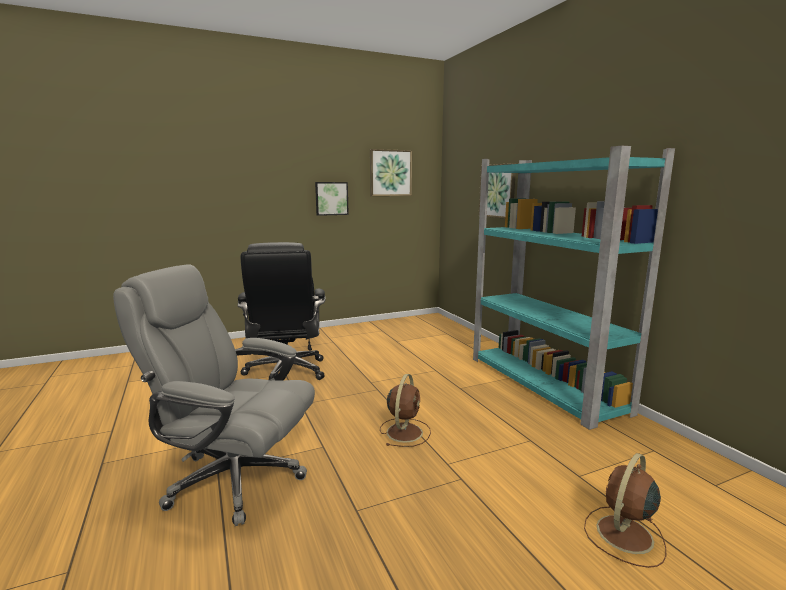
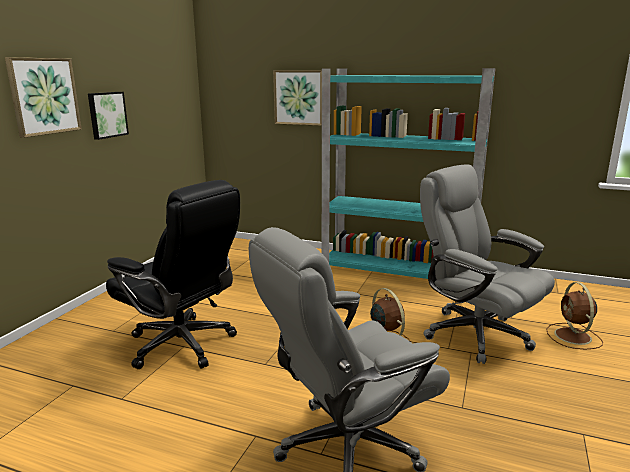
camera: 45 degrees left, 5 degrees up
picture [370,149,412,196] -> picture moved to [5,57,82,138]
none -> grey office chair [420,164,555,364]

